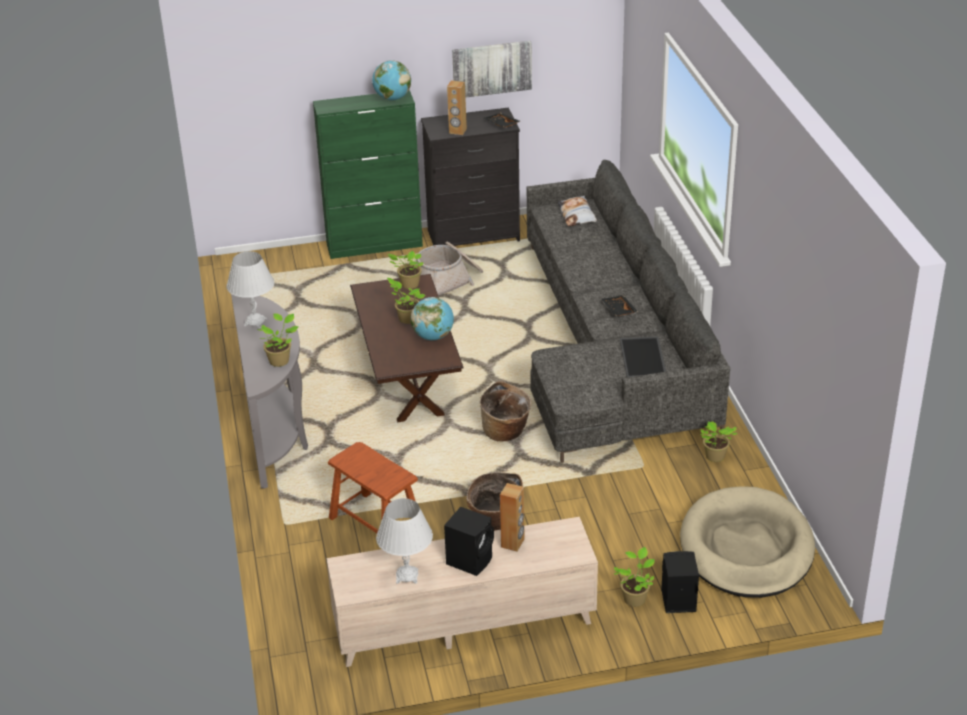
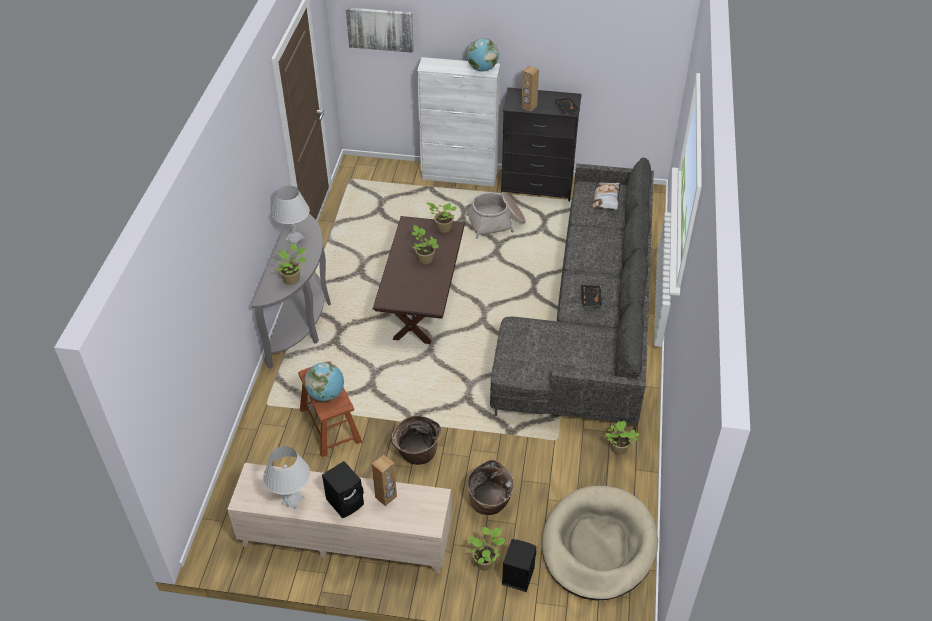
camera: 20 degrees right, 10 degrees up
green cabinet [313,90,423,259] -> white cabinet [417,57,500,186]
globe [411,297,454,340] -> globe moved to [304,362,344,402]
picture [452,41,532,98] -> picture moved to [346,7,414,53]
basket [480,381,531,441] -> basket moved to [467,460,514,515]
tray [620,336,666,378] -> none

